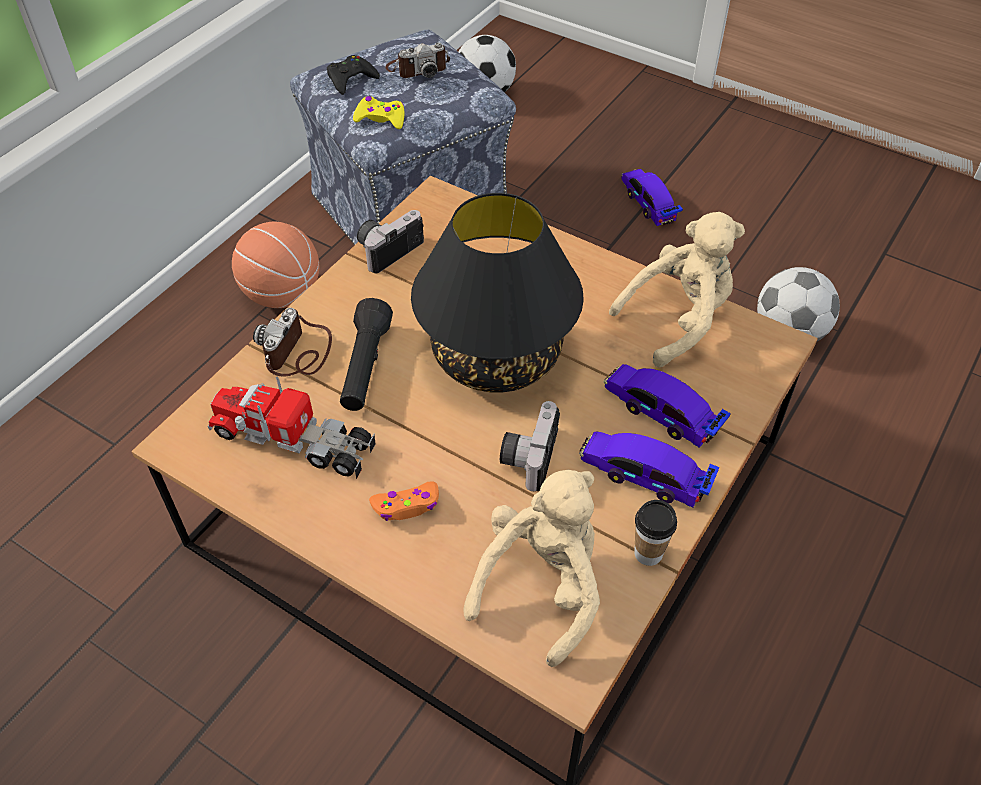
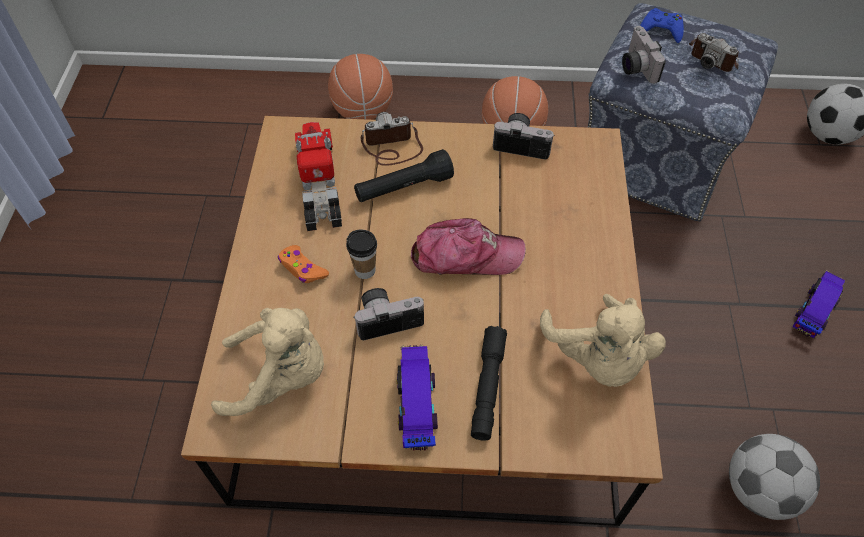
camera: 60 degrees right, 5 degrees up
black game controller [327,55,380,95] -> blue game controller [640,8,684,43]
yellow game controller [353,96,404,129] -> camera [622,26,666,84]
black table lamp [411,193,584,392] -> cap [411,218,526,275]
toy car [604,364,731,448] -> black flashlight [471,326,507,441]
beige plush toy [609,212,745,367] -> beige plush toy turned 45 degrees clockwise [540,294,666,387]
cup [634,500,677,566] -> cup moved to [346,230,377,279]
none -> basketball [328,54,393,120]

